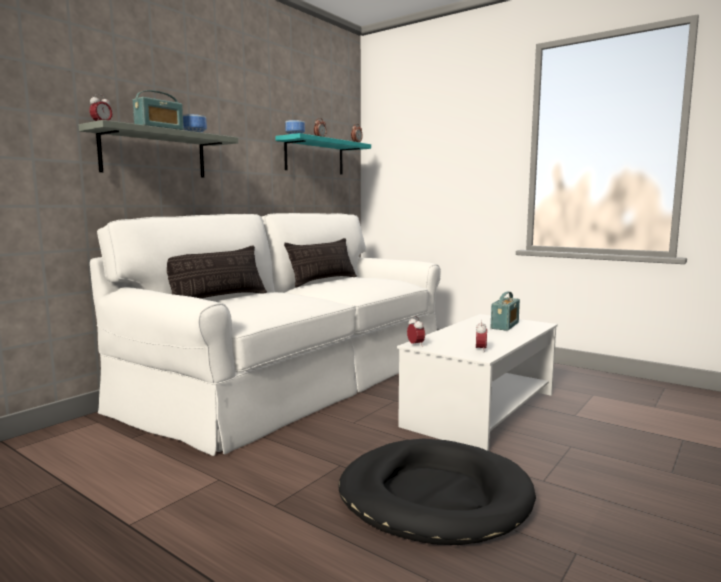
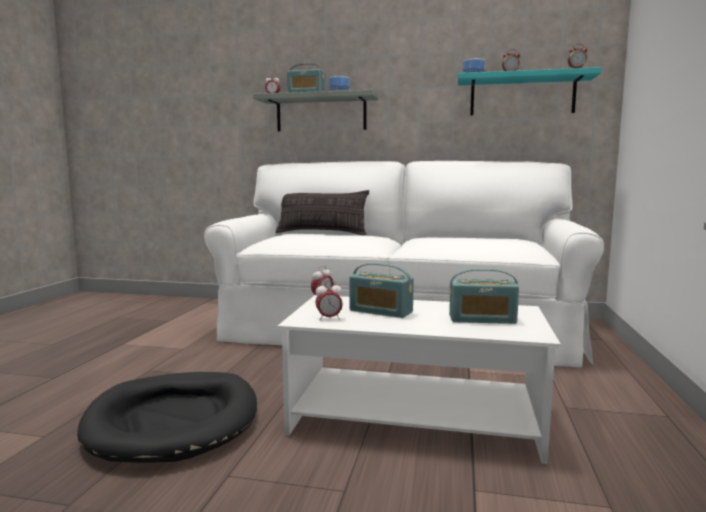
camera: 65 degrees right, 0 degrees up
pillow [284,238,357,287] -> none
none -> radio [350,263,414,318]

